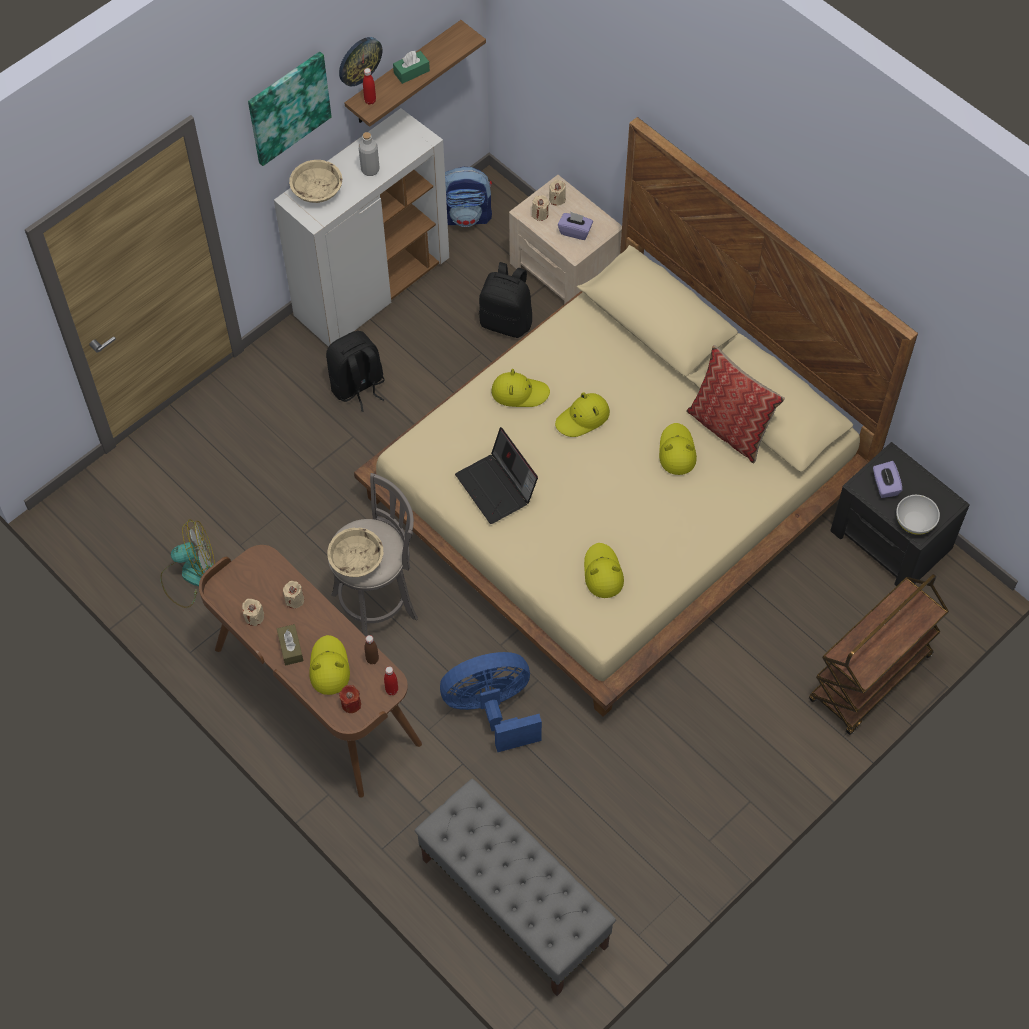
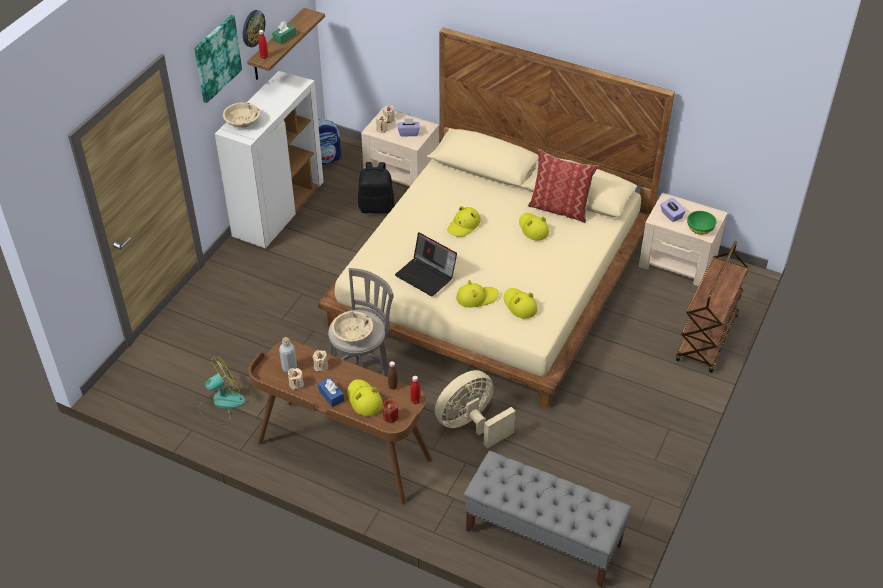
camera: 20 degrees left, 15 degrees down
brown tissue box [277,624,303,666] -> blue tissue box [318,377,344,407]
black backpack [326,331,385,412] -> none
grey bottle [359,132,379,176] -> grey bottle moved to [279,337,297,373]
blue fan [440,652,542,752] -> beige fan [435,370,515,449]
yellow hat [492,369,550,407] -> yellow hat moved to [456,280,499,307]
black nightstand [830,442,970,586] -> beige nightstand [639,193,727,286]
white bowl [896,495,940,535] -> green bowl [687,211,717,235]

